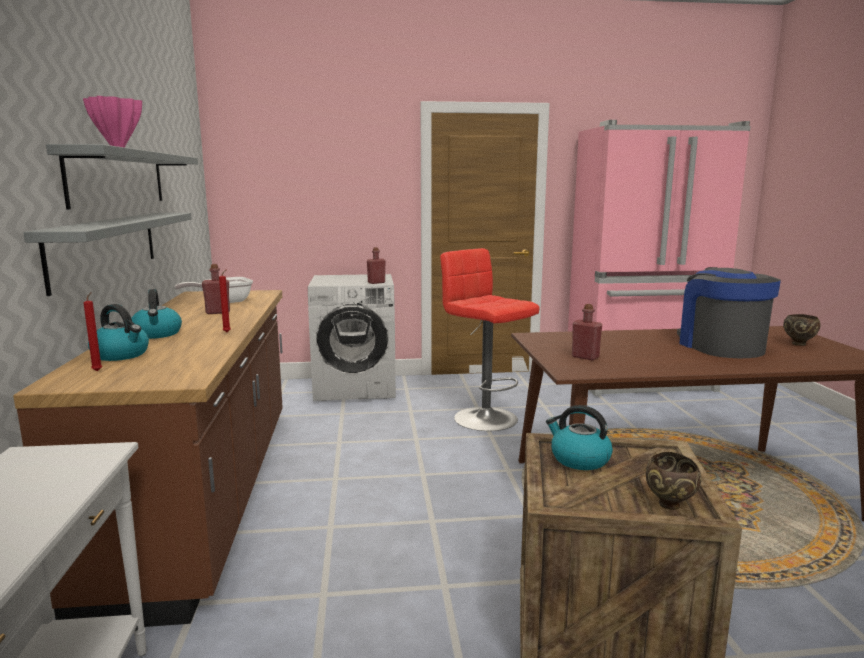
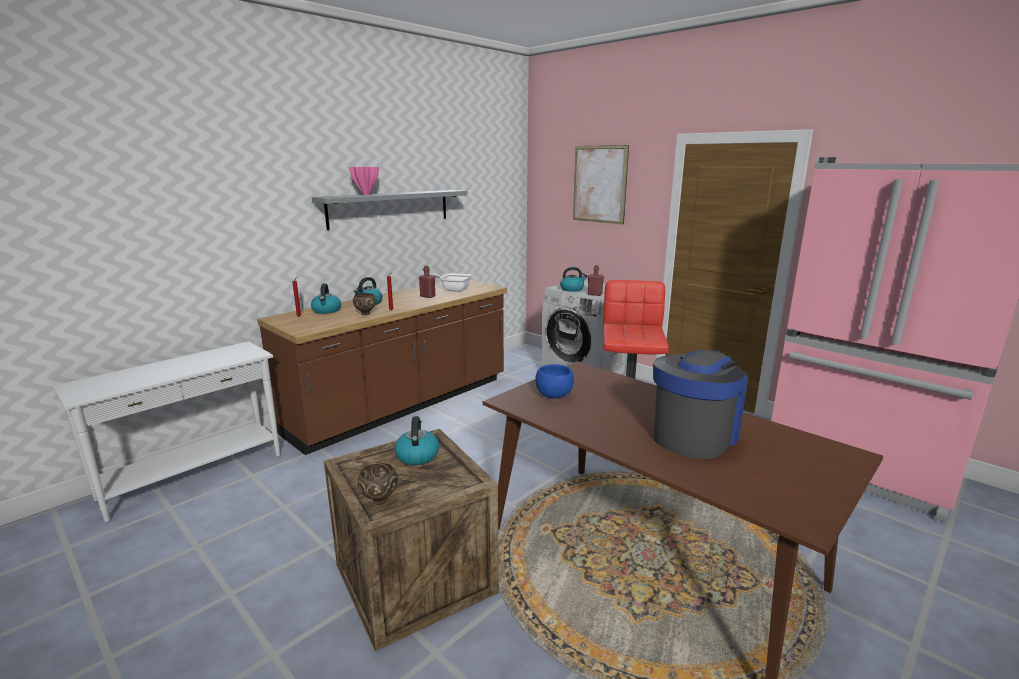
camera: 50 degrees right, 5 degrees up
grey shelf [23,213,192,296] -> none
red bottle [572,304,602,360] -> blue bowl [535,364,574,399]
brown bowl [783,314,821,346] -> brown bowl moved to [353,293,376,315]
none -> kettle [560,267,587,292]
none -> picture [573,145,629,224]

